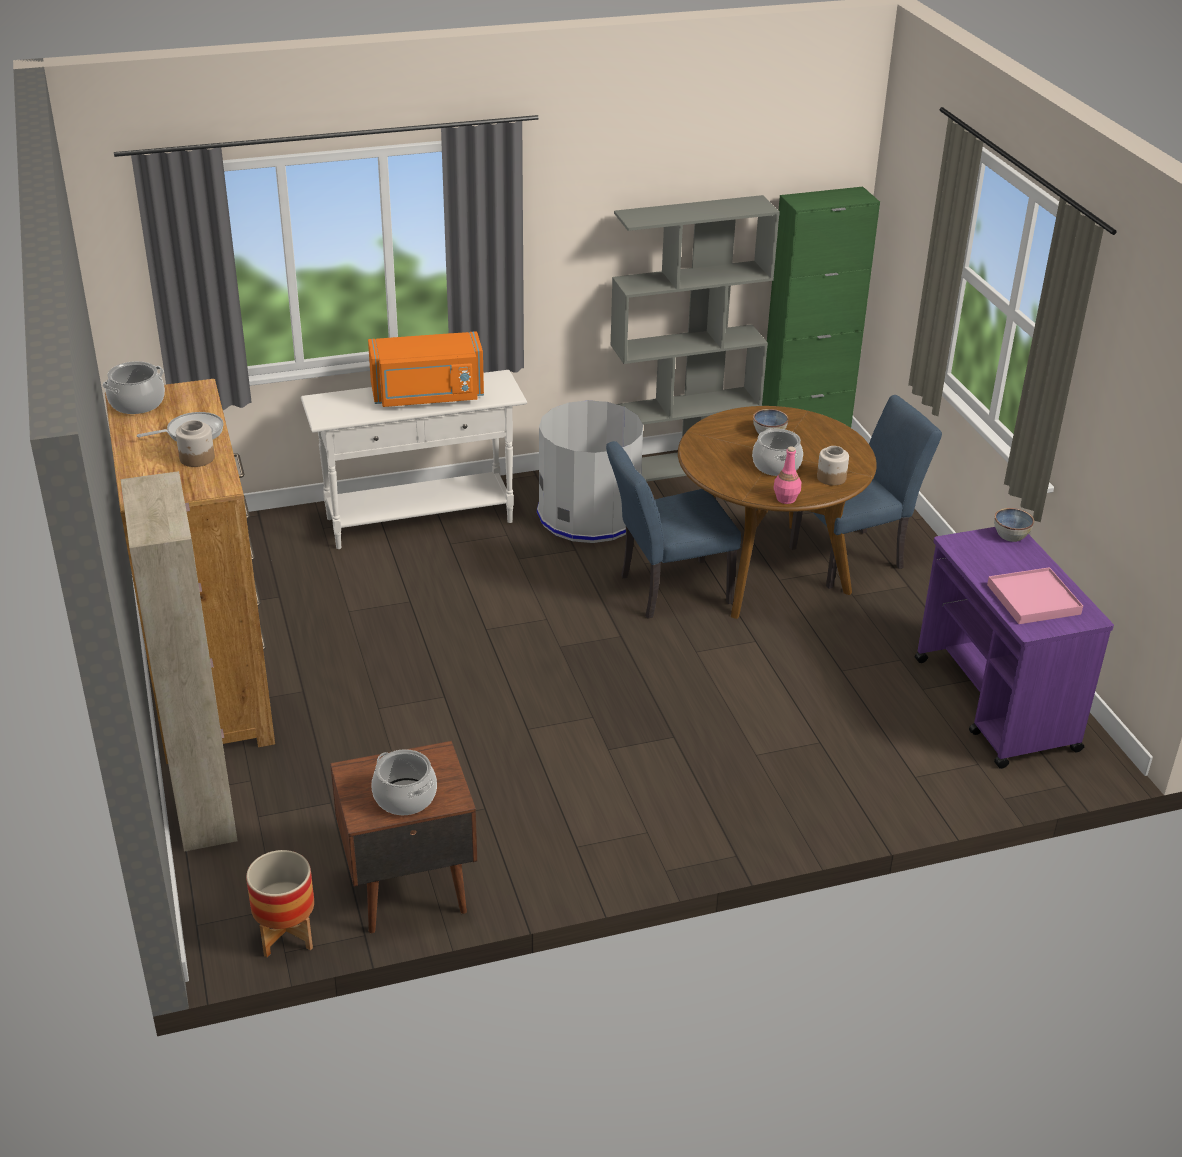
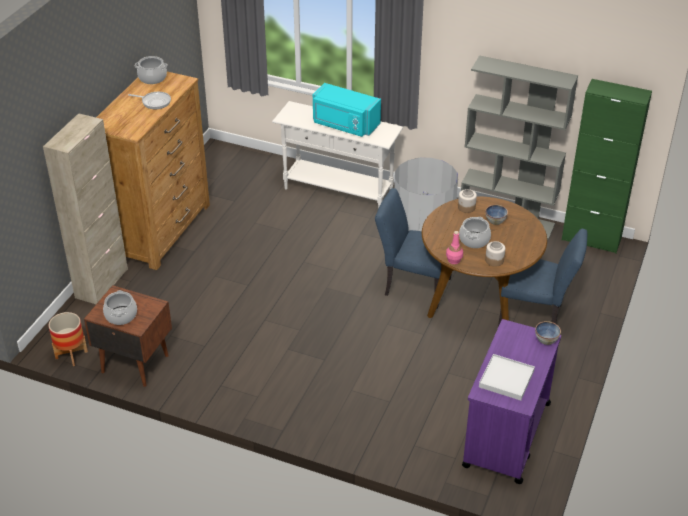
camera: 40 degrees right, 5 degrees up
jar [176,420,215,467] -> jar moved to [458,189,477,213]
orange microwave [368,331,484,407] -> turquoise microwave [313,83,381,137]
pink tray [987,567,1083,624] -> white tray [479,354,535,401]

